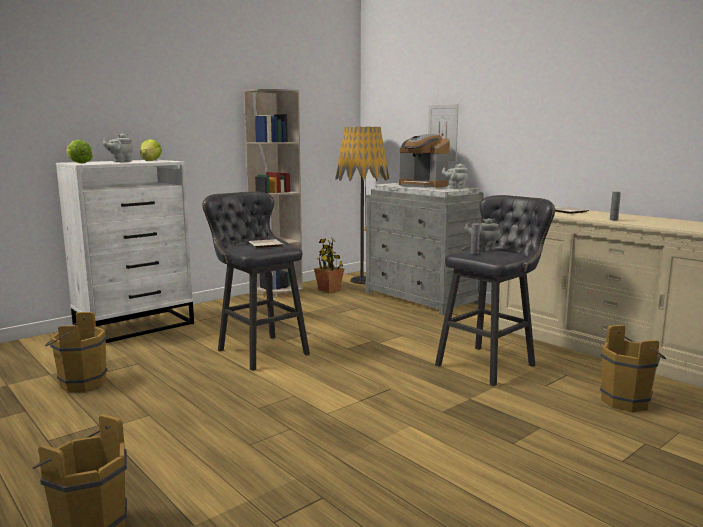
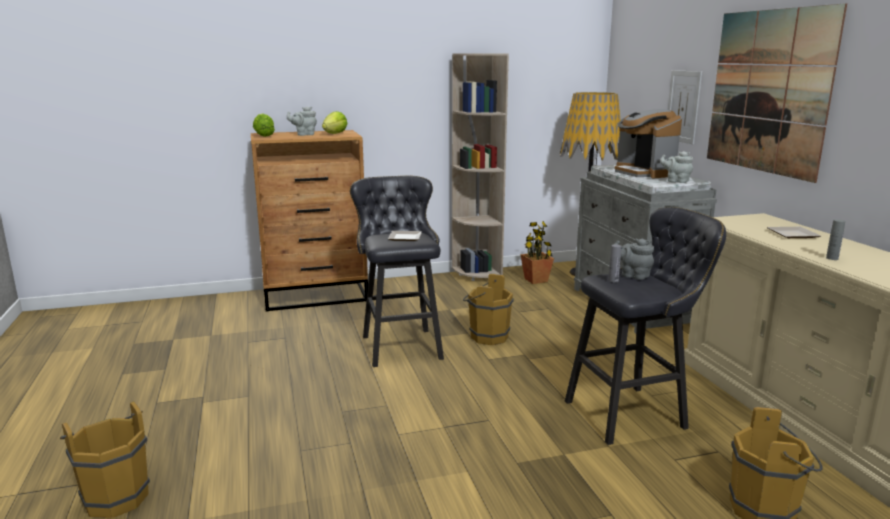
camera: 25 degrees right, 5 degrees up
brown bucket [45,312,107,392] -> brown bucket moved to [463,274,514,345]
white dresser [56,160,194,343] -> brown dresser [251,130,368,312]
none -> picture [707,3,847,183]

